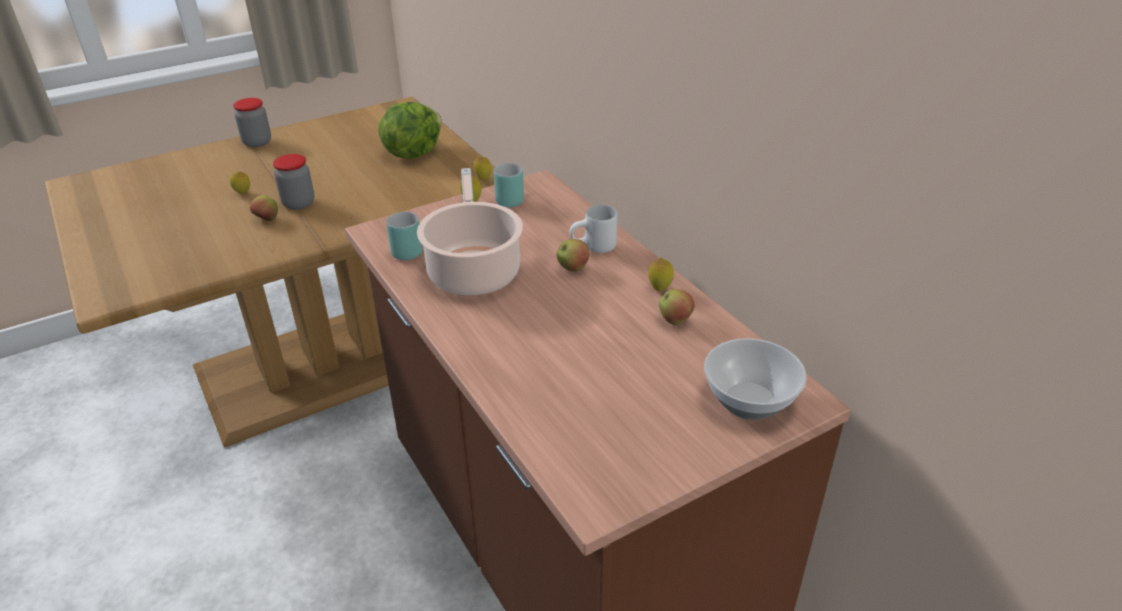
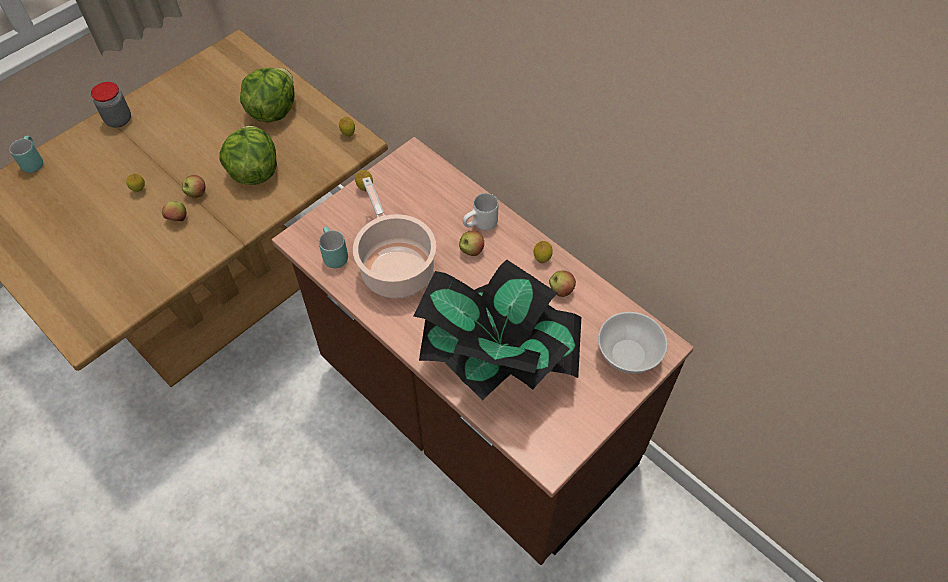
camera: 15 degrees left, 20 degrees up
jar [273,154,314,210] -> apple [182,175,206,198]
turquoise mug [494,163,524,208] -> turquoise mug moved to [9,136,43,173]
none -> lettuce [220,126,277,185]
none -> potted plant [413,259,581,401]

